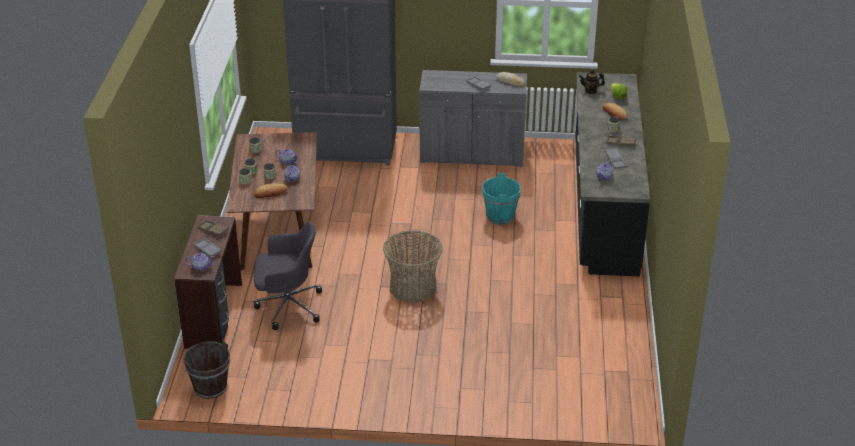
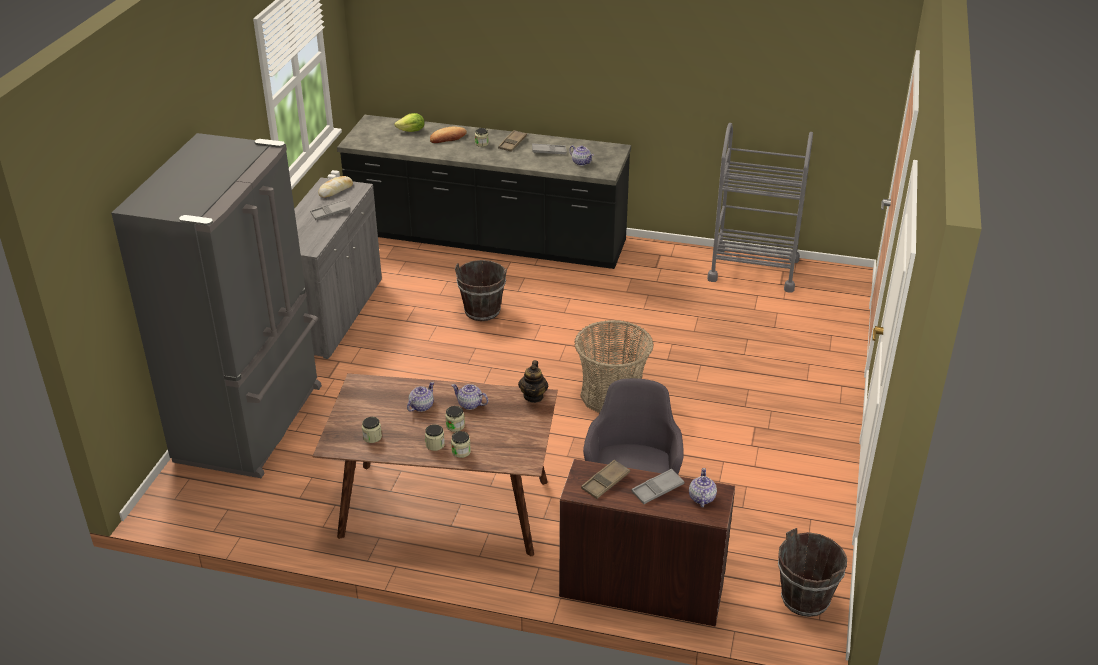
camera: 80 degrees left, 0 degrees up
bread [254,183,287,198] -> none
turquoise bucket [482,173,521,225] -> brown bucket [455,260,507,321]
teapot [579,70,605,94] -> teapot moved to [518,360,548,403]
none -> grey cart [707,123,813,293]

